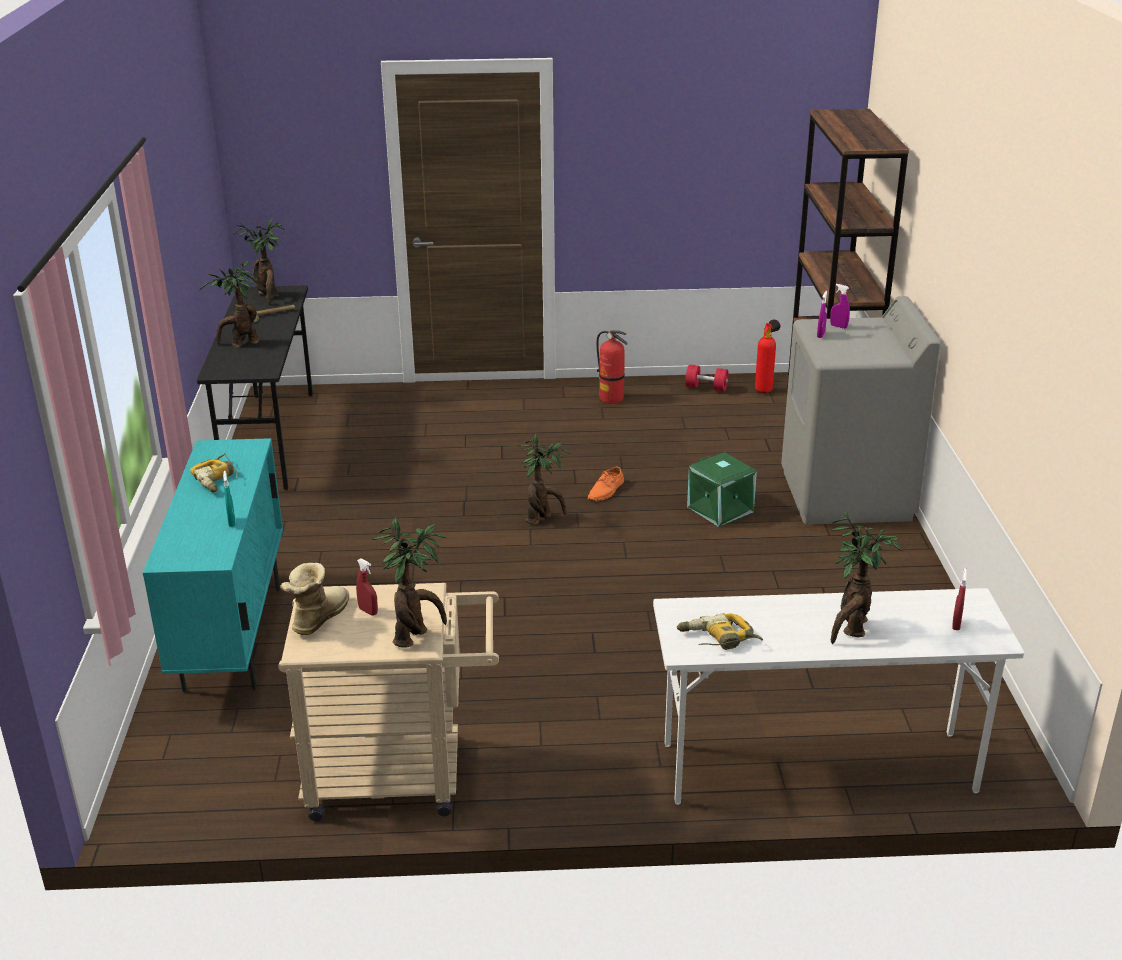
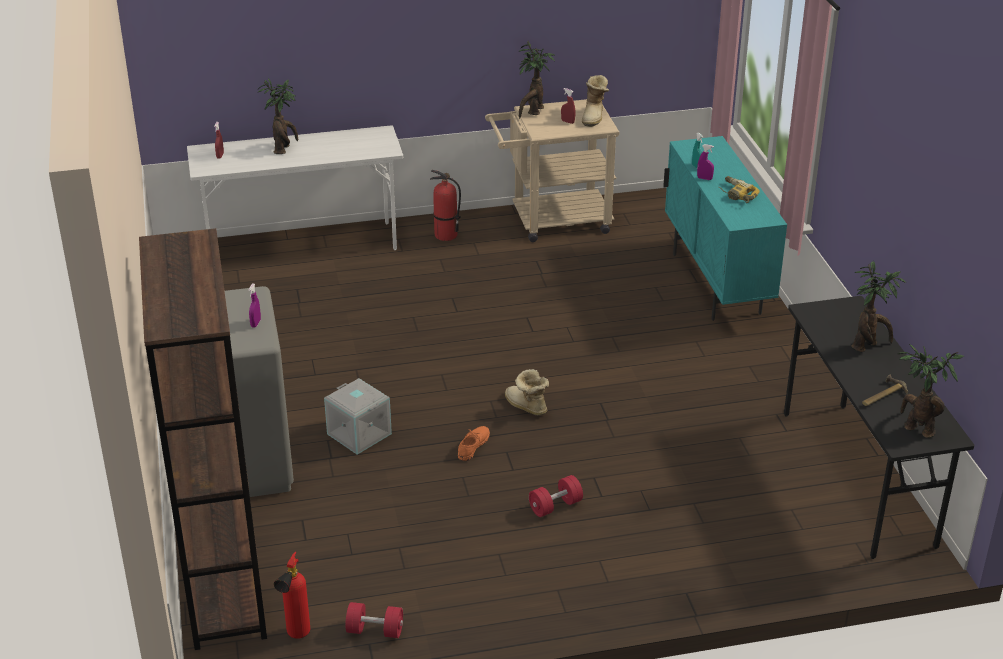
camera: 170 degrees right, 5 degrees up
potted plant [519,434,571,524] -> boot [505,369,549,416]
fire extinguisher [597,330,627,404] -> fire extinguisher moved to [430,170,461,241]
power drill [677,613,763,650] -> none
green storage box [687,452,757,527] -> grey storage box [324,378,392,454]
purple spray bottle [830,284,850,329] -> purple spray bottle moved to [697,144,714,180]
none -> red dumbbell [529,475,583,517]

